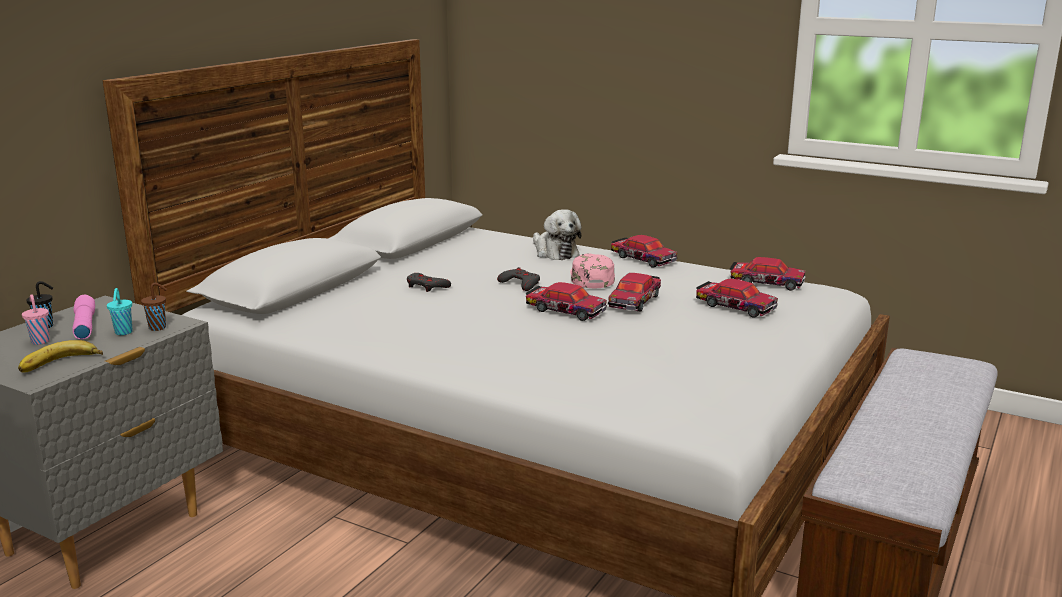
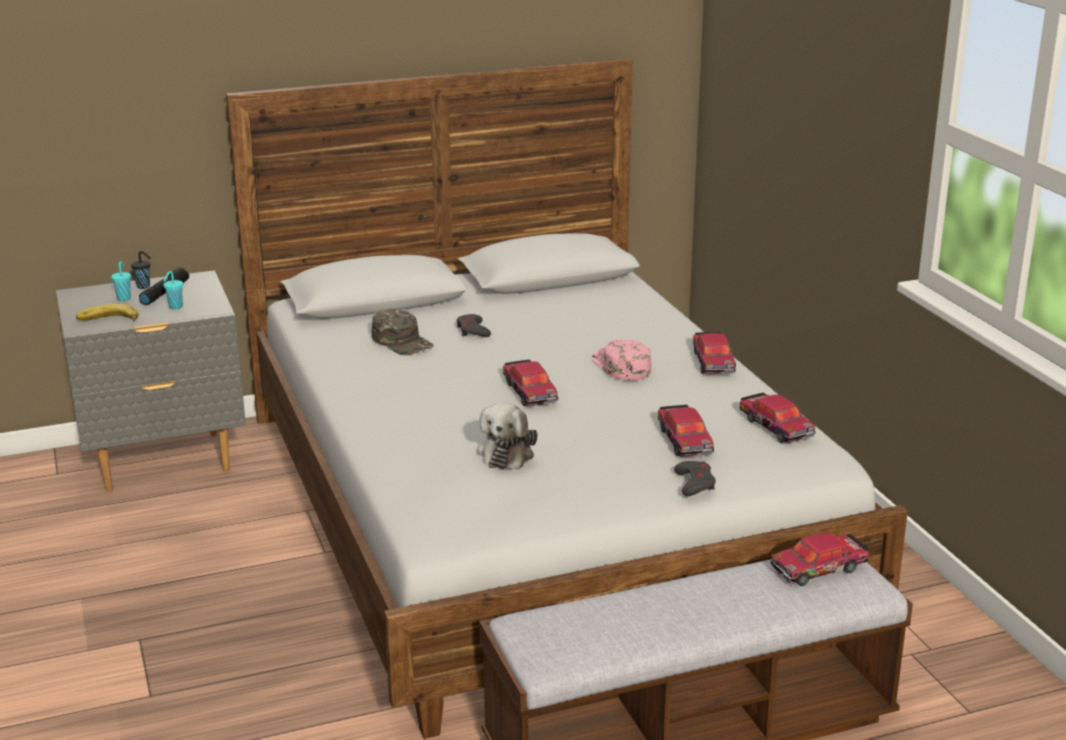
camera: 40 degrees right, 5 degrees up
pink cup [22,294,50,345] -> turquoise cup [111,261,131,301]
pink flashlight [73,295,95,339] -> black flashlight [139,268,189,305]
brown cup [141,283,167,331] -> none
grey game controller [497,267,540,291] -> grey game controller moved to [674,461,716,496]
plush toy [533,210,581,260] -> plush toy moved to [476,402,537,470]
pink cap [570,253,615,288] -> pink cap turned 60 degrees counterclockwise [592,340,652,380]
toy car [608,273,661,311] -> toy car moved to [770,532,869,586]
none -> green cap [372,309,434,355]

